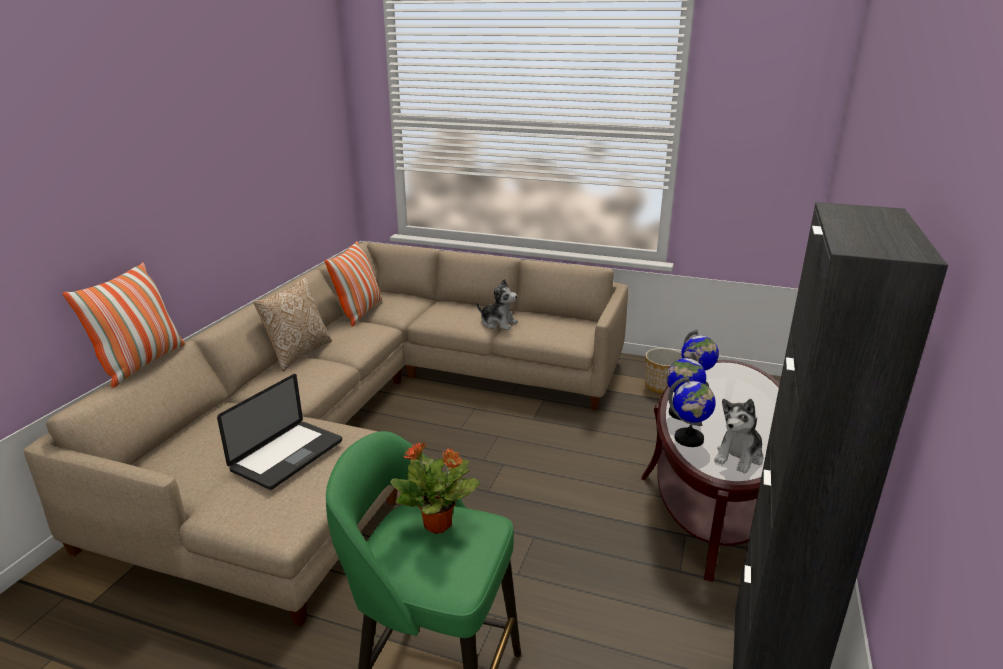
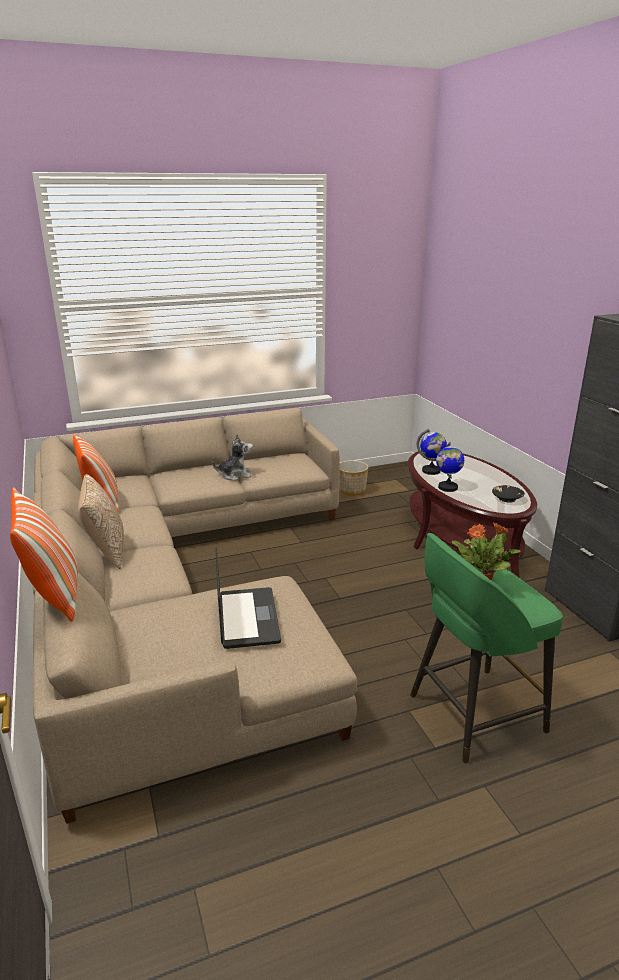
camera: 40 degrees left, 0 degrees up
globe [668,376,716,447] -> none
plush toy [714,399,763,474] -> black bowl [492,485,525,503]

